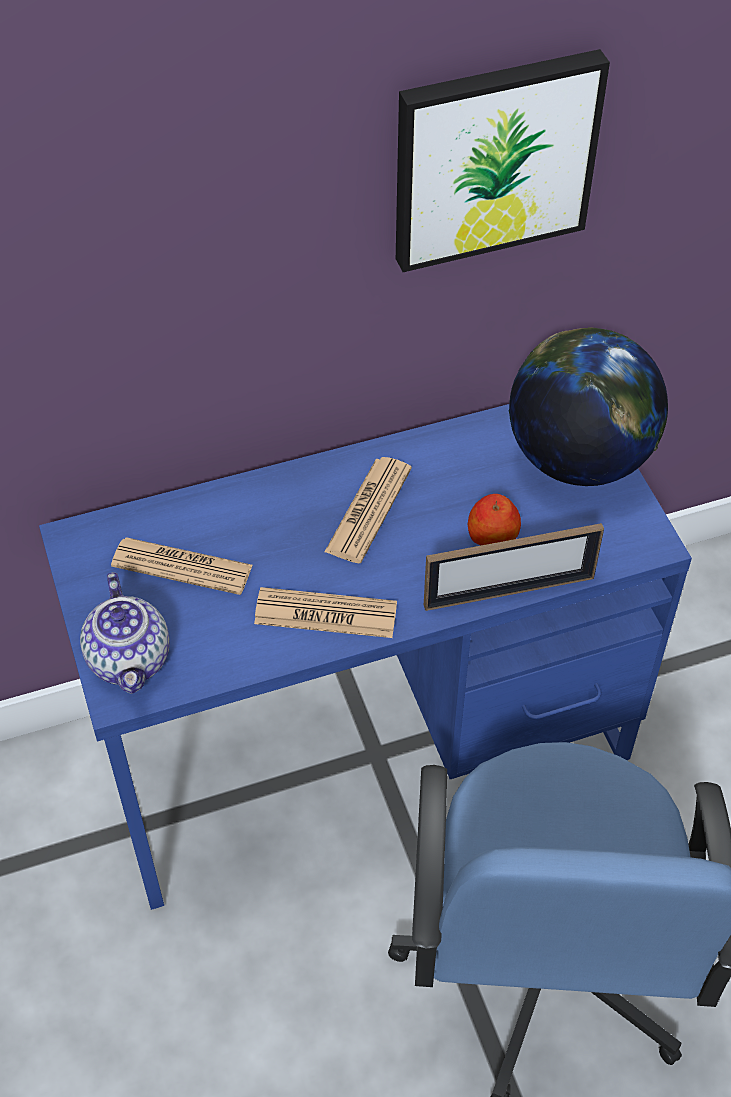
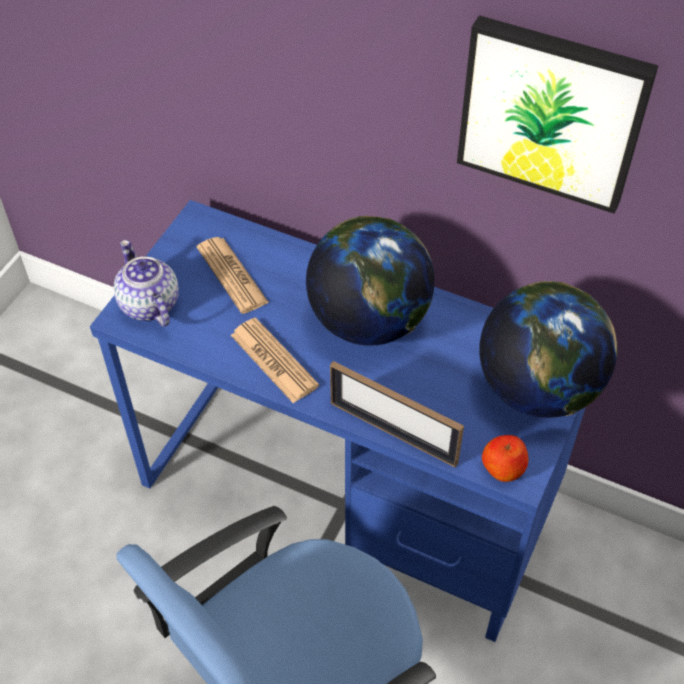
camera: 45 degrees right, 0 degrees up
teapot [80,572,170,694] -> teapot turned 120 degrees clockwise [114,240,179,327]
newspaper [325,457,412,563] -> globe [306,216,435,345]
apple [467,494,521,545] -> apple moved to [482,435,528,482]

